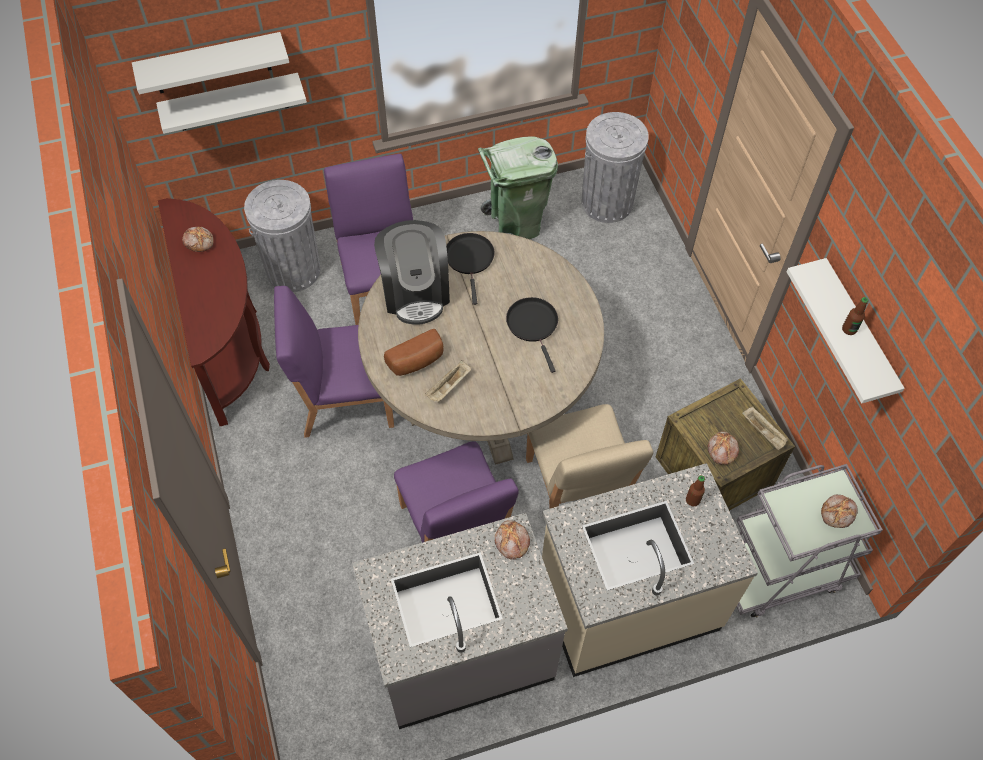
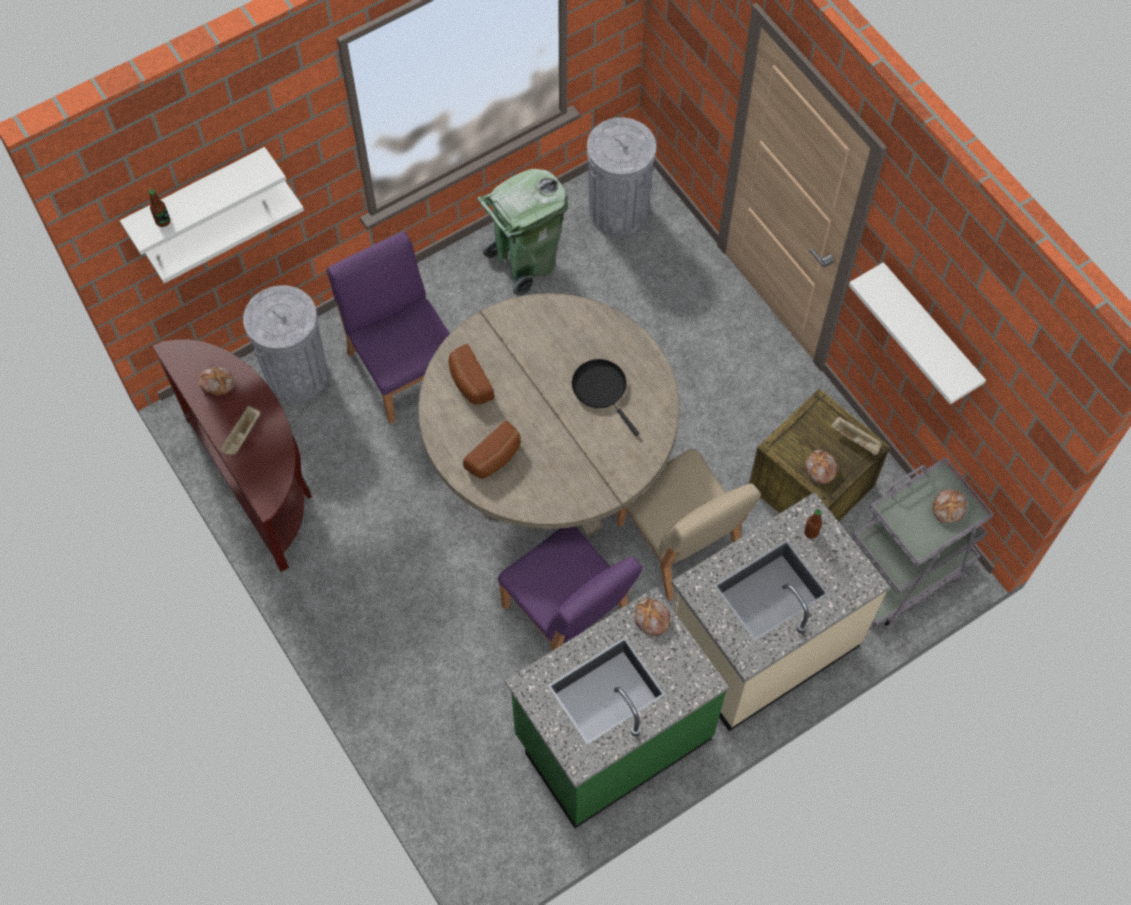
camera: 15 degrees left, 5 degrees up
purple chair [274,286,394,438] -> none
grey counter [352,513,568,729] -> green counter [505,587,729,828]
coffee machine [374,220,450,325] -> bread [448,344,494,405]
beige tray [425,360,471,403] -> beige tray moved to [219,406,260,455]
black frying pan [446,233,494,305] -> none
bottle [842,297,868,335] -> bottle moved to [149,189,170,227]

